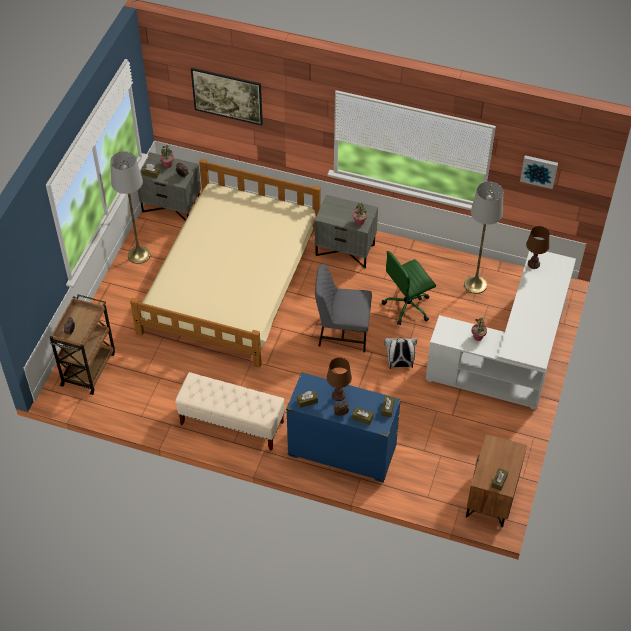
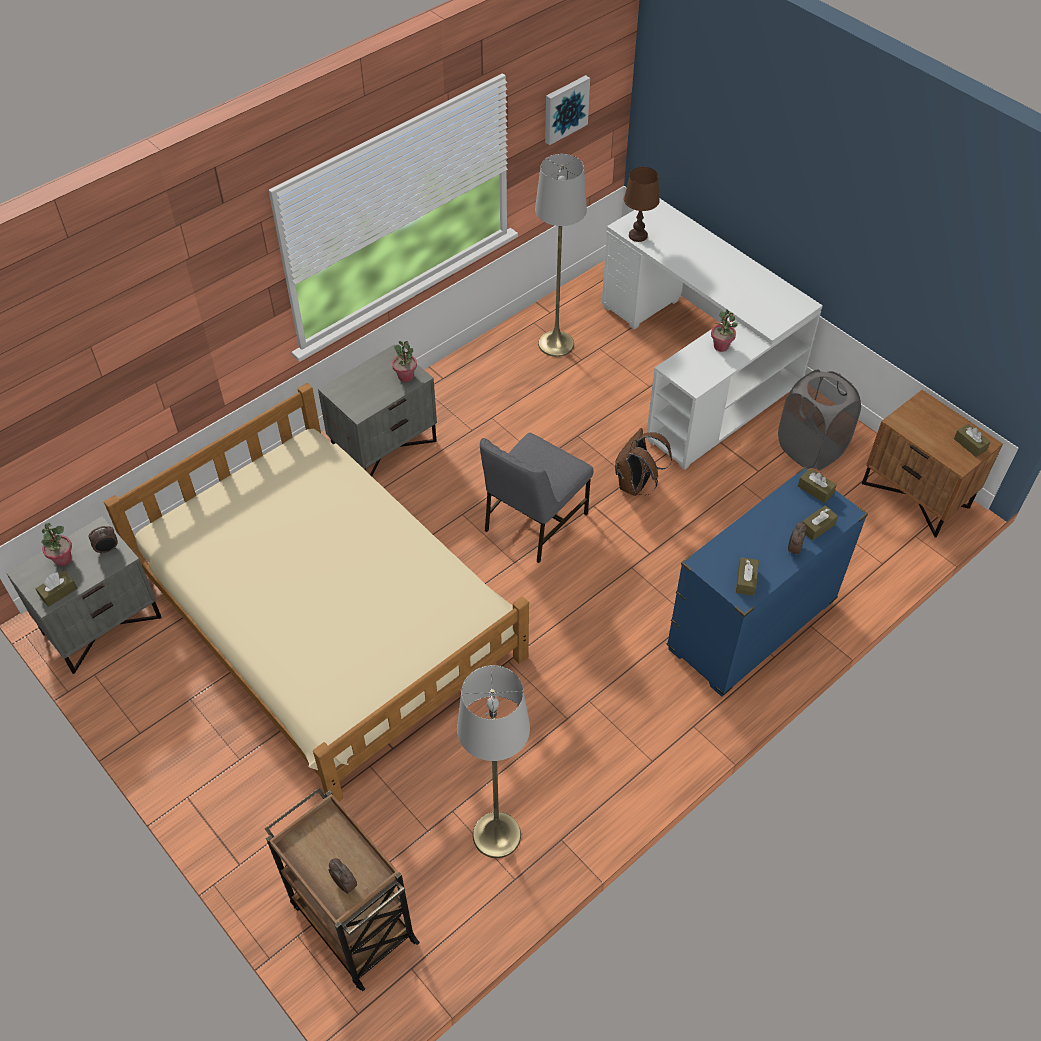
camera: 60 degrees left, 0 degrees up
grey floor lamp [110,151,151,264] -> grey floor lamp moved to [457,665,530,858]
beige bench [175,372,285,451] -> none
picture [191,68,263,126] -> none
brown table lamp [327,358,352,401] -> none
green office chair [382,251,436,325] -> none
white backpack [384,337,417,369] -> brown backpack [615,428,672,496]
none -> grey laundry basket [778,369,861,470]

